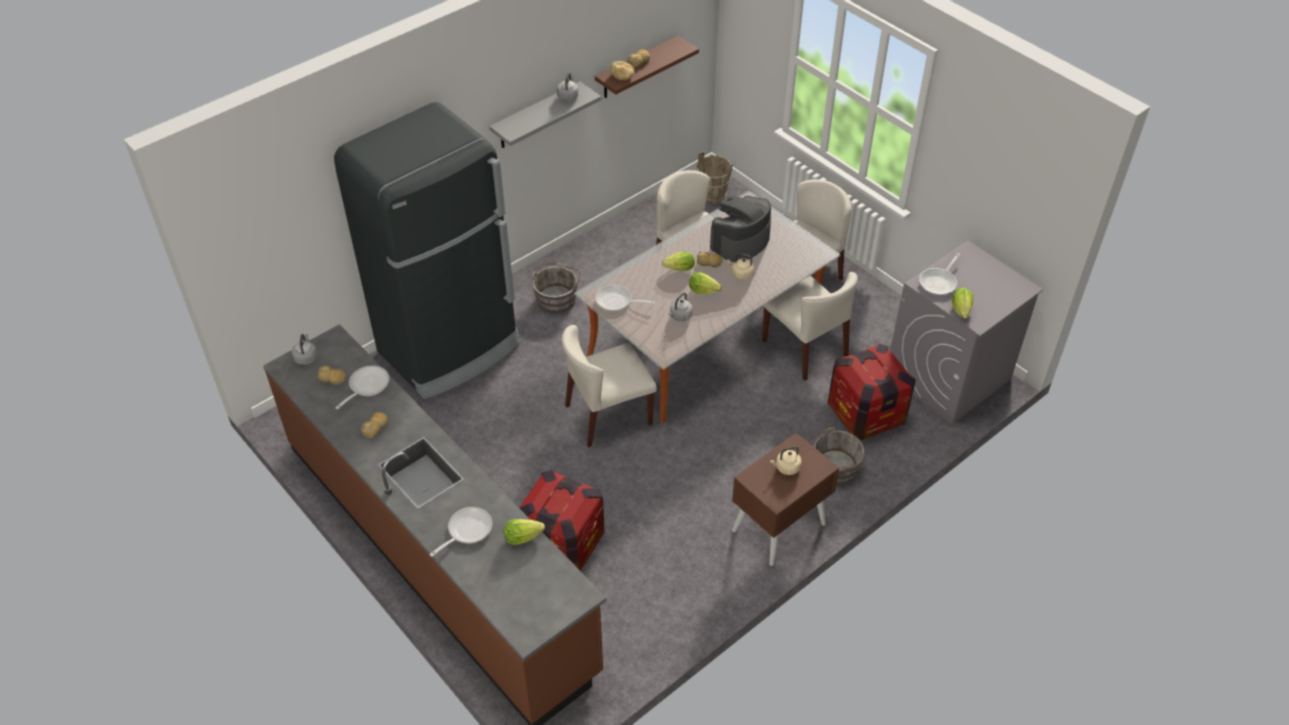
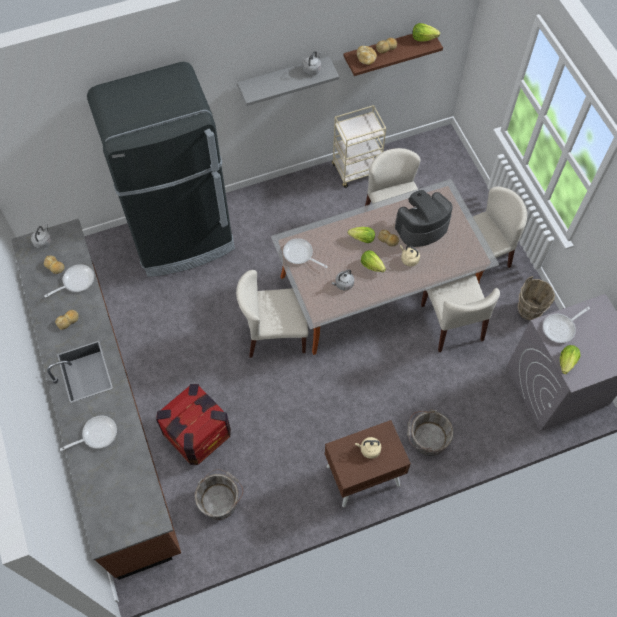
camera: 20 degrees right, 15 degrees up
lettuce [503,519,545,545] -> lettuce moved to [413,23,440,41]
grey bucket [532,263,580,313] -> grey bucket moved to [194,469,243,520]
brown bucket [696,151,733,204] -> brown bucket moved to [518,276,555,320]
crate [828,344,916,440] -> none
none -> beige cart [332,105,386,188]

